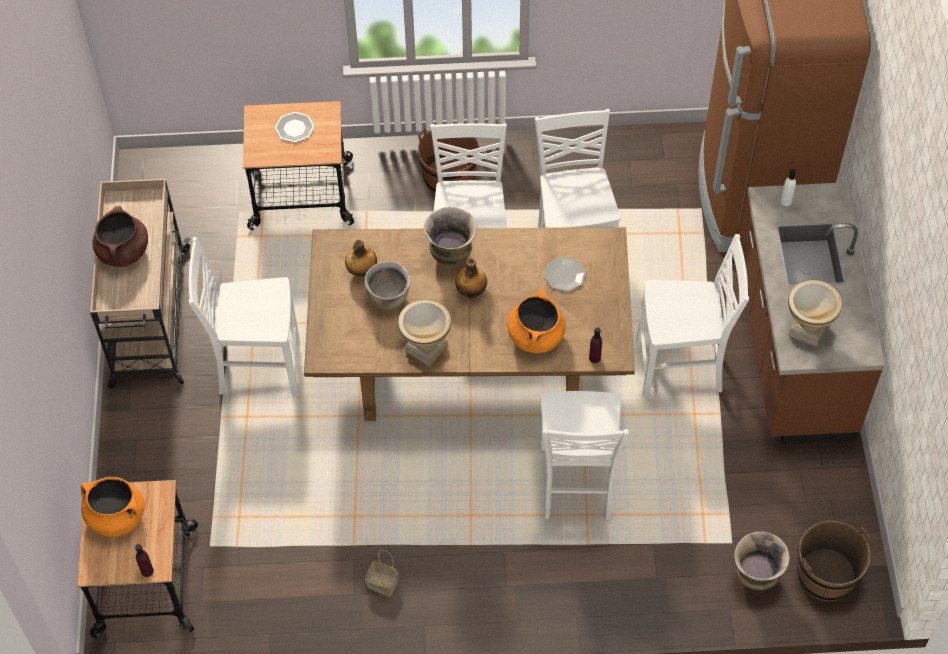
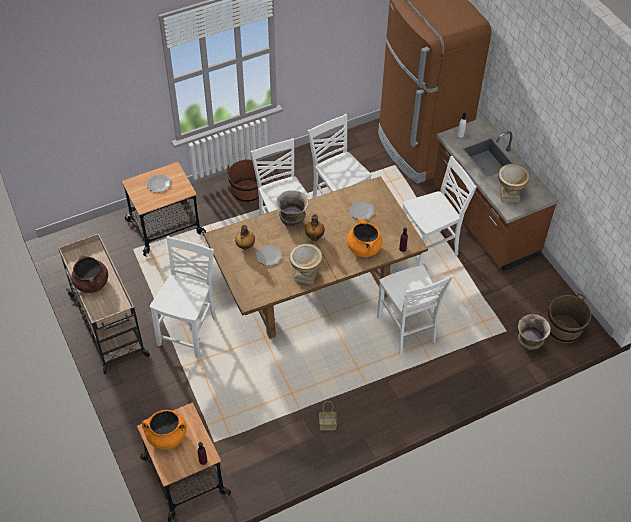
camera: 25 degrees left, 5 degrees down
white chair [189,237,299,397] -> white chair turned 135 degrees clockwise [150,236,217,358]
brown cooking pot [365,261,410,310] -> plate [256,245,283,266]

